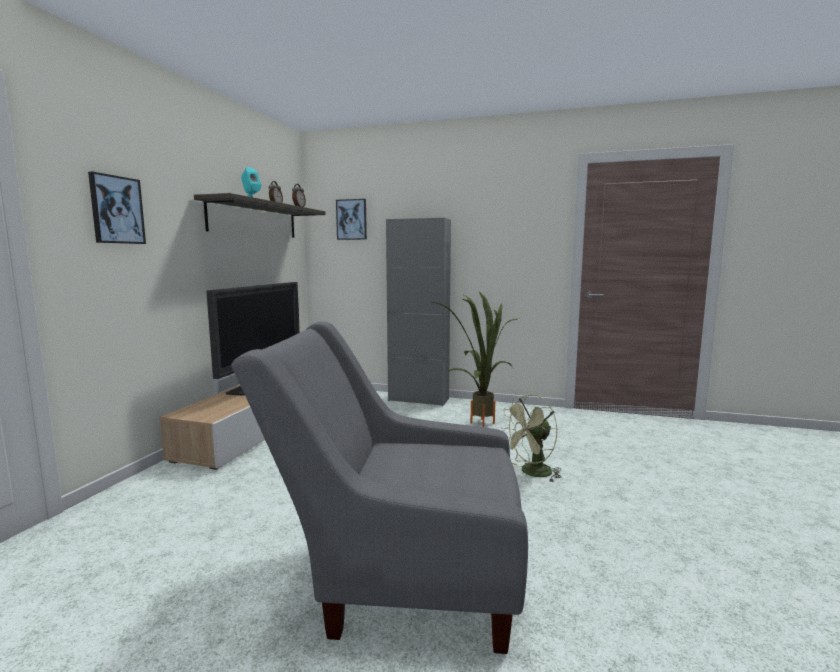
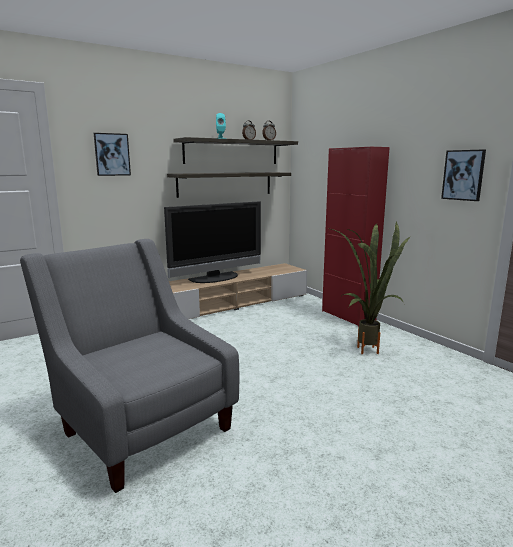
camera: 40 degrees right, 5 degrees up
picture [336,199,367,240] -> picture moved to [441,149,486,201]
grey cabinet [386,218,451,406] -> red cabinet [322,147,390,327]
green fan [500,394,562,482] -> none
none -> shelf [167,172,291,198]

